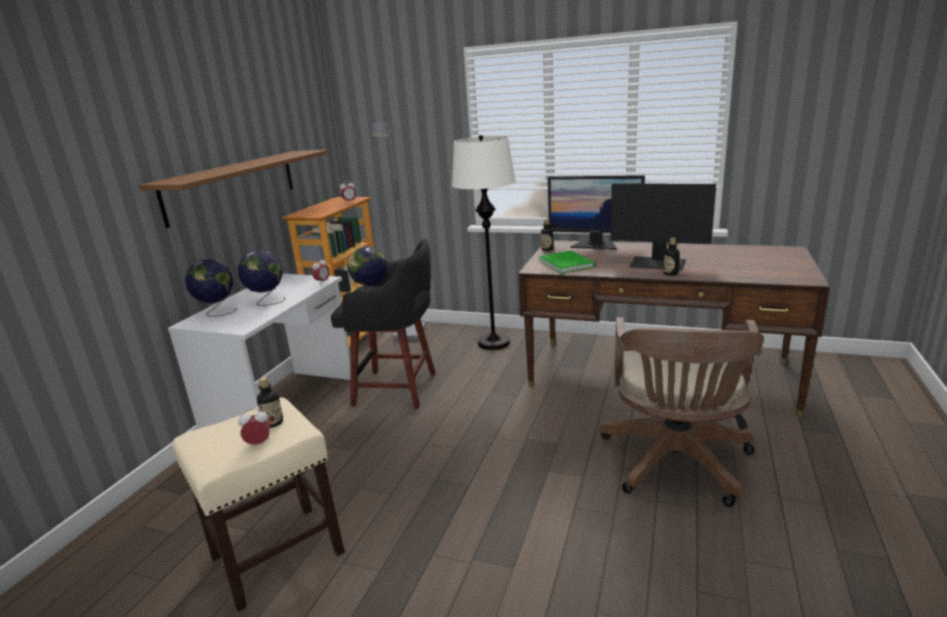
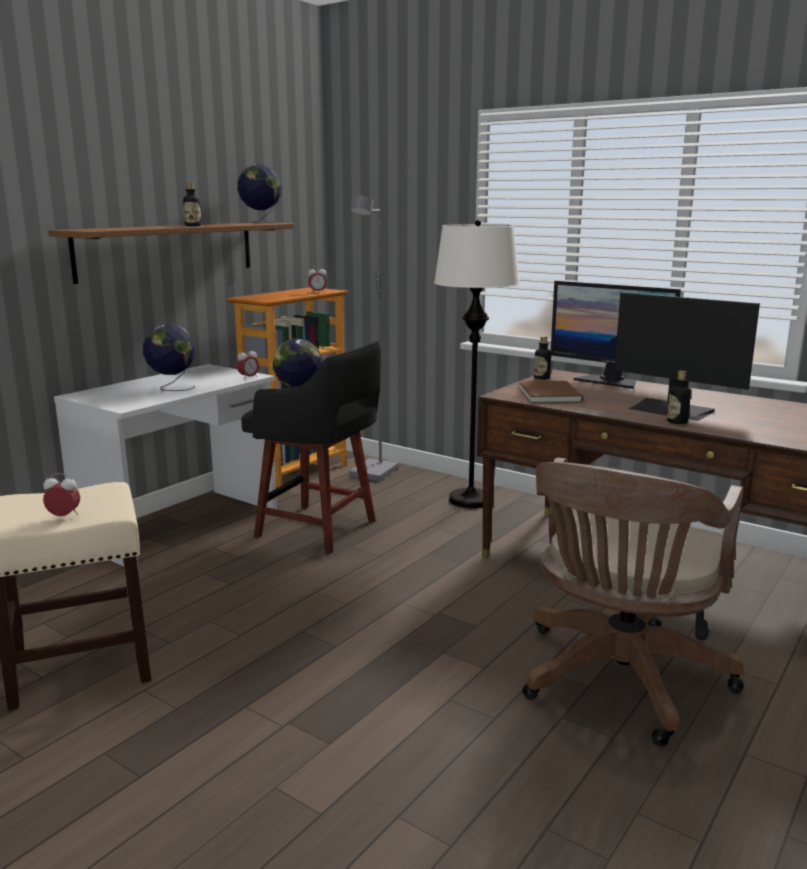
camera: 15 degrees right, 5 degrees down
globe [185,259,237,317] -> globe moved to [238,164,282,223]
bottle [257,377,283,428] -> bottle moved to [183,183,202,226]
green book [539,250,595,273] -> brown book [518,381,584,403]

